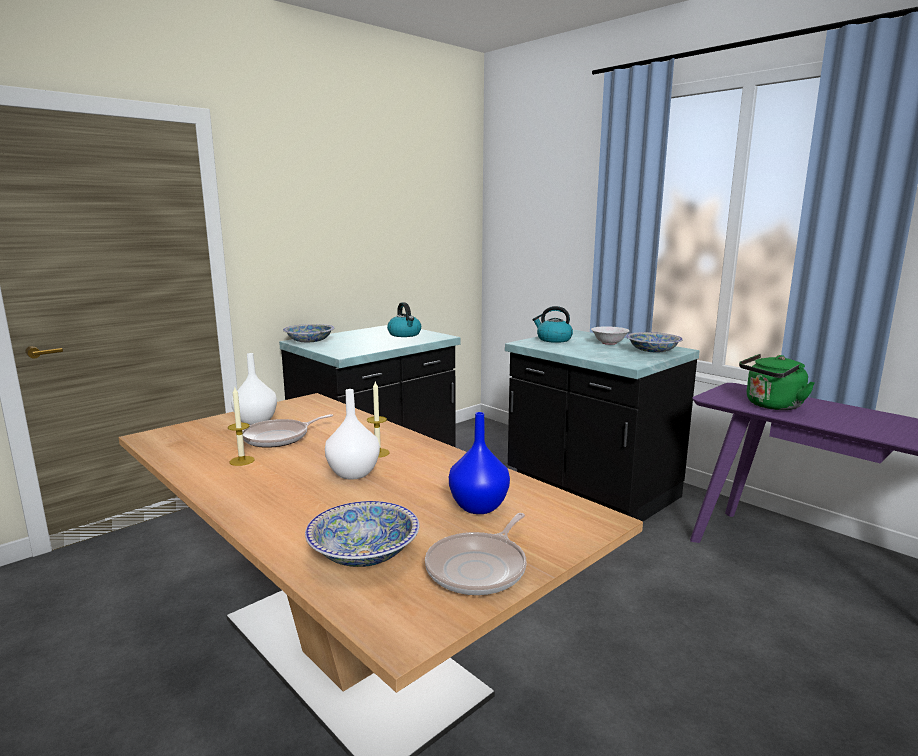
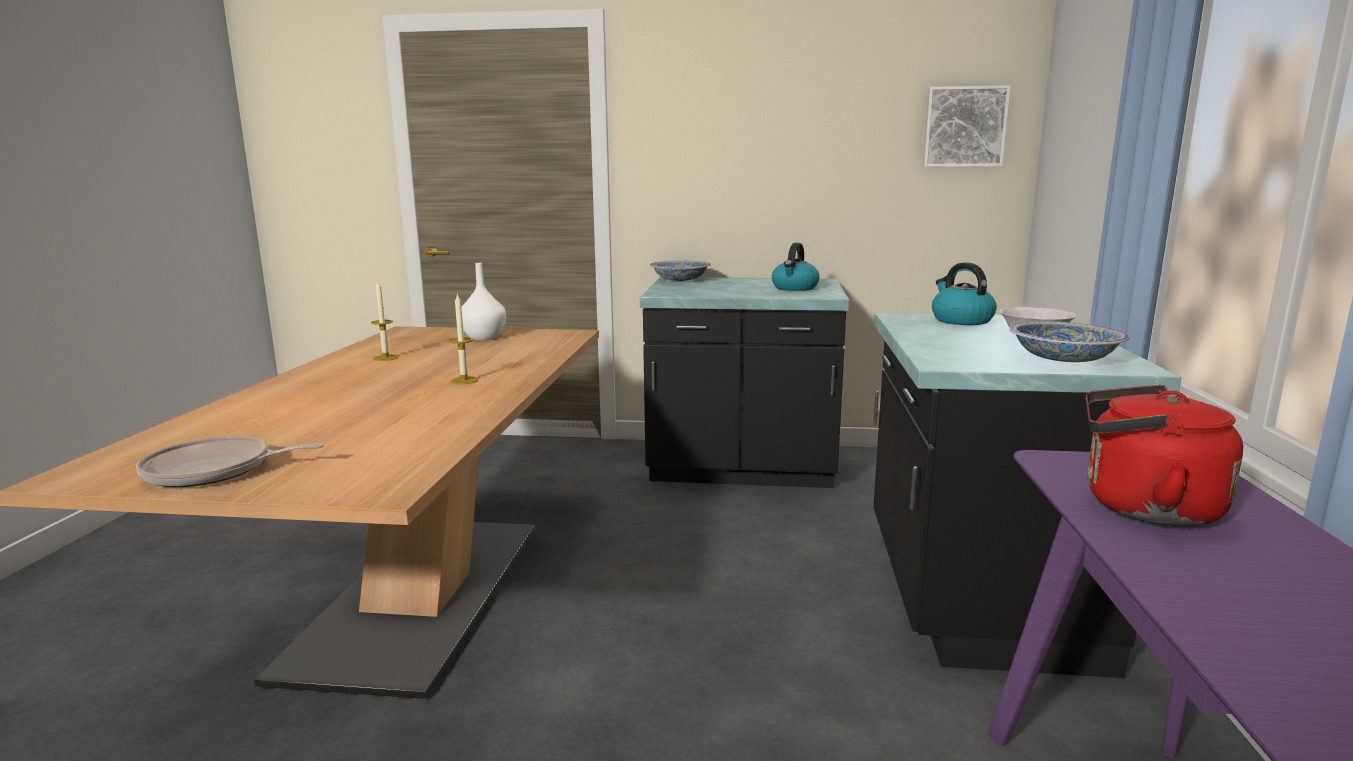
camera: 50 degrees right, 0 degrees up
frying pan [242,414,333,448] -> none
bowl [305,501,420,567] -> none
white vase [325,389,380,480] -> none
blue vase [449,412,510,514] -> none
green kettle [739,354,815,410] -> red kettle [1086,385,1243,527]
none -> picture [922,85,1010,167]

